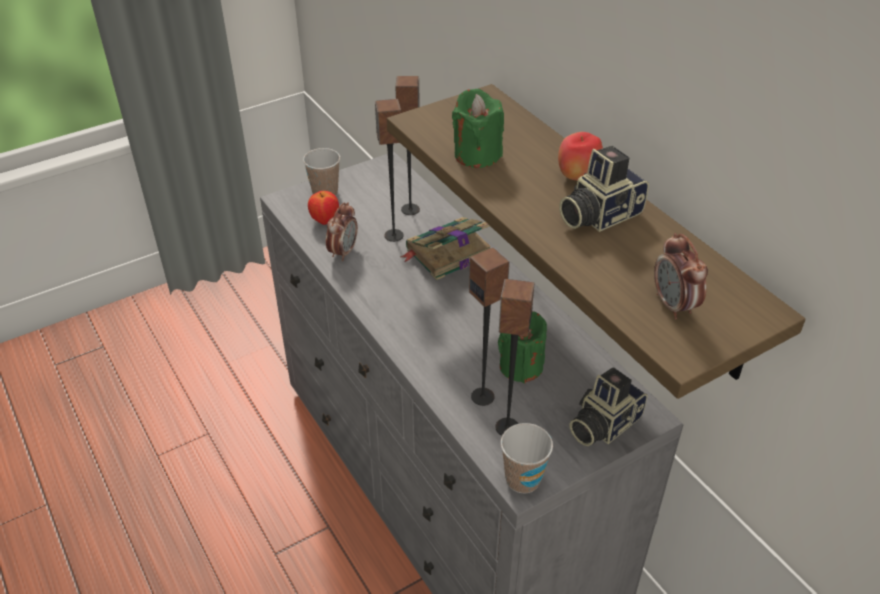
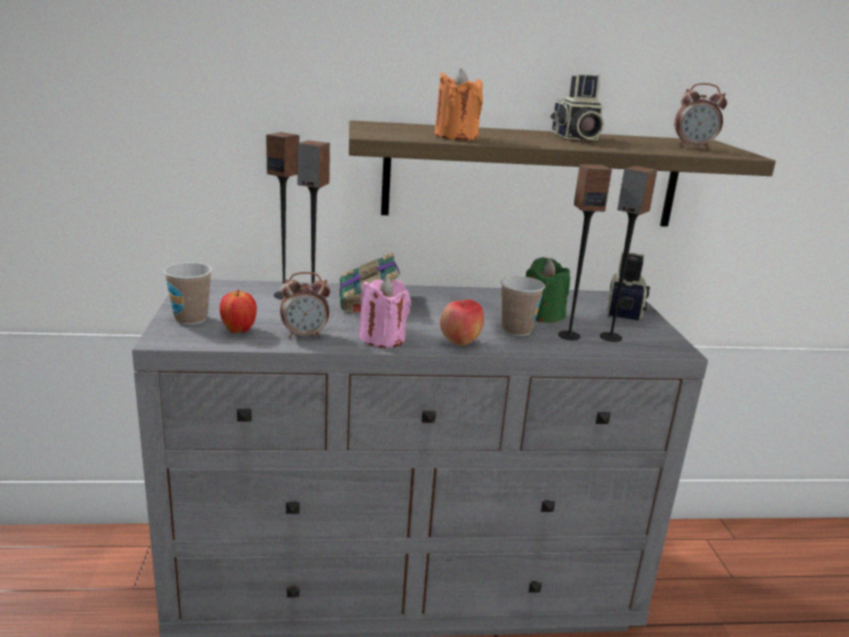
camera: 65 degrees left, 20 degrees down
alarm clock [326,202,358,261] -> alarm clock turned 120 degrees clockwise [280,272,330,338]
green candle [452,89,504,168] -> orange candle [434,69,483,141]
cup [501,423,553,494] -> cup moved to [501,276,545,336]
apple [558,132,603,181] -> apple moved to [440,299,484,346]
camera [570,367,648,446] -> camera turned 150 degrees counterclockwise [607,252,650,320]
none -> pink candle [359,277,411,348]

